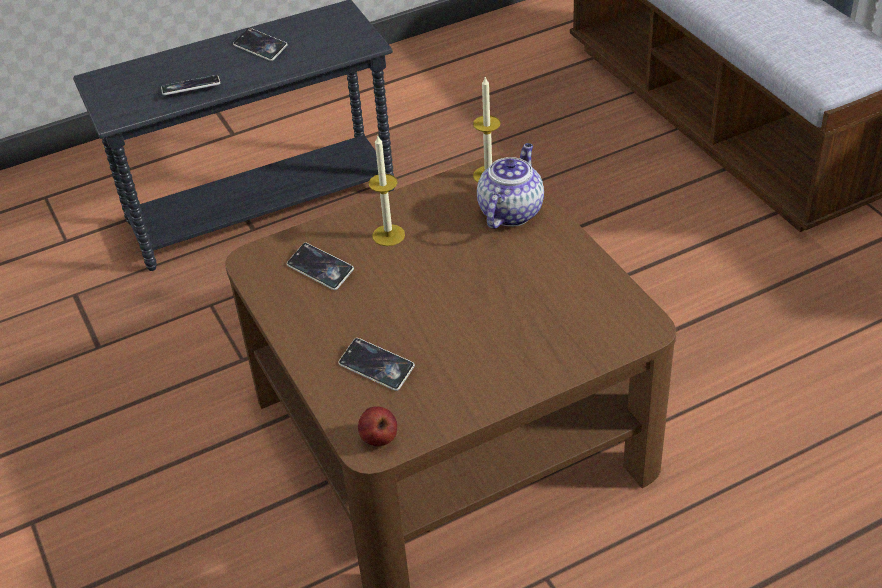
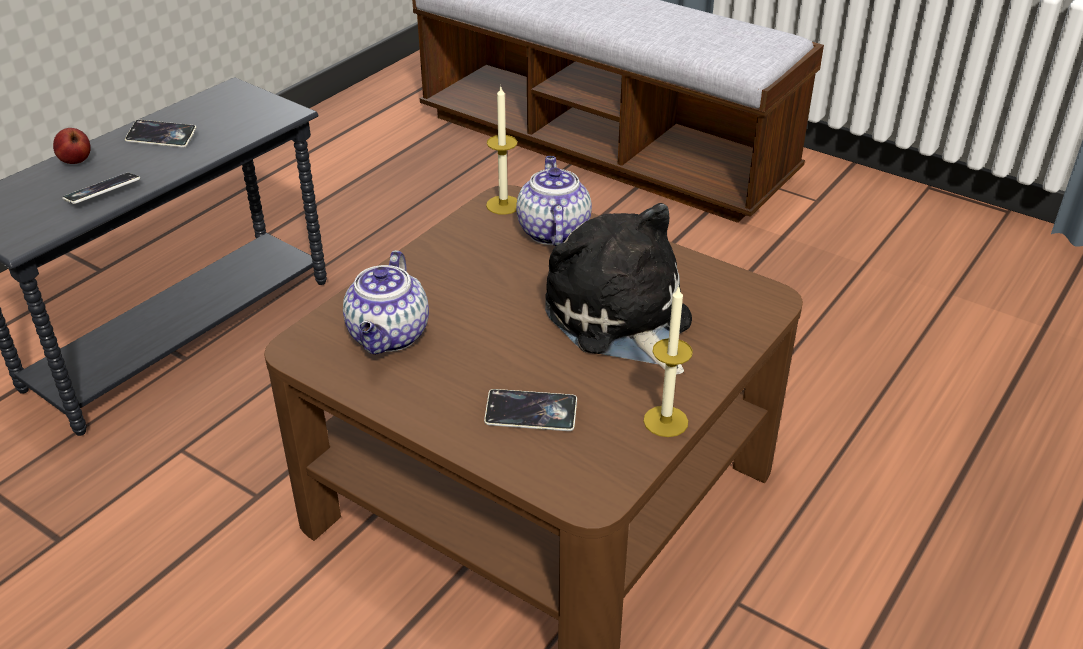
camera: 30 degrees left, 5 degrees down
phone [287,243,354,290] -> teapot [343,250,429,354]
apple [358,406,397,446] -> apple moved to [53,128,91,164]
candle [368,134,405,246] -> candle moved to [643,285,693,437]
none -> plush toy [545,203,692,374]

